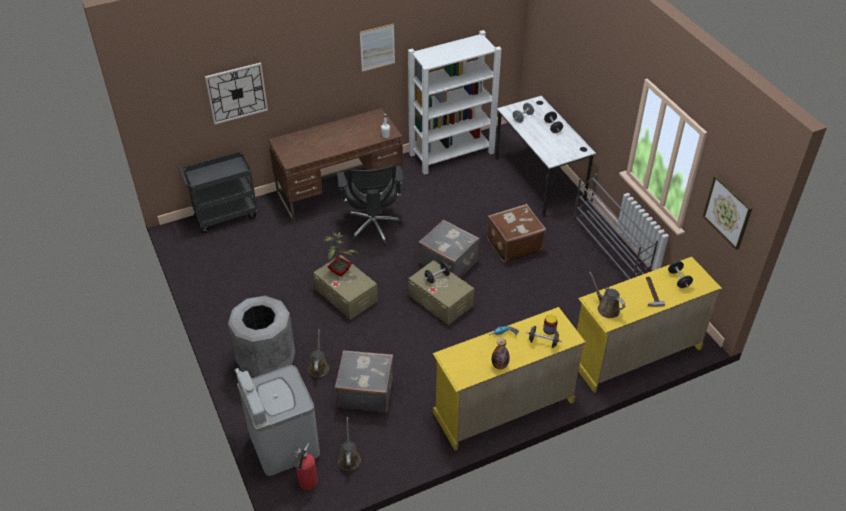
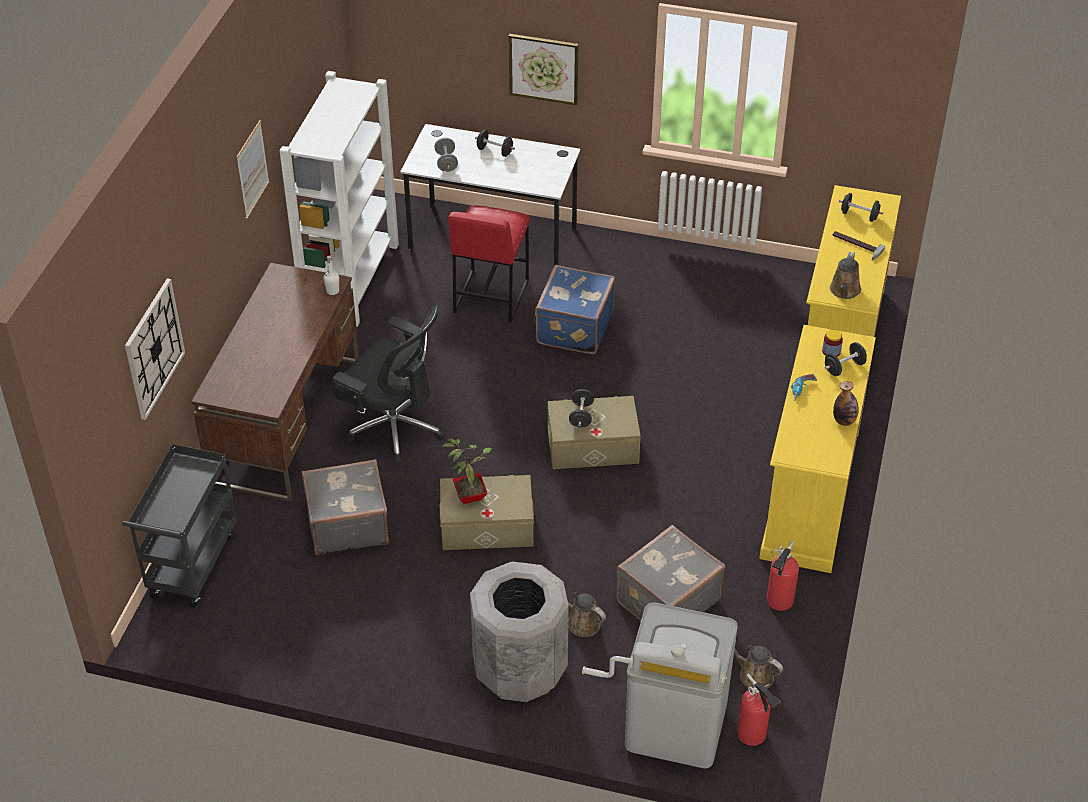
camera: 50 degrees left, 0 degrees up
grey suitcase [419,220,480,278] -> grey suitcase moved to [302,459,389,556]
brown suitcase [487,204,546,263] -> blue suitcase [534,265,615,354]
grey shoe rack [572,174,658,279] -> none
brown watering can [589,272,625,318] -> brown watering can turned 75 degrees counterclockwise [830,252,861,299]
picture [703,175,752,250] -> picture moved to [508,34,578,105]
none -> red chair [448,205,530,323]
none -> fire extinguisher [767,540,799,611]

